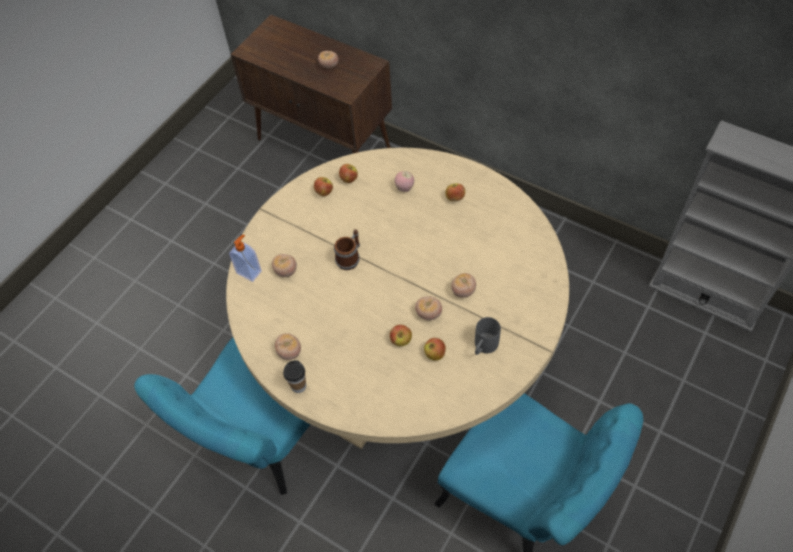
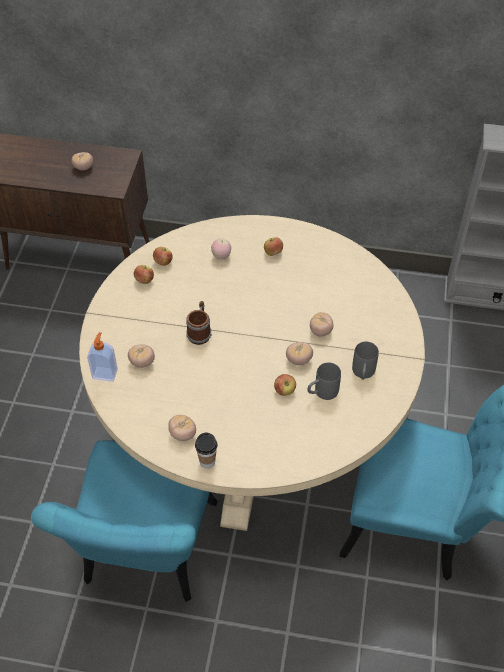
camera: 25 degrees left, 5 degrees down
apple [424,338,446,361] -> grey mug [308,362,341,400]

